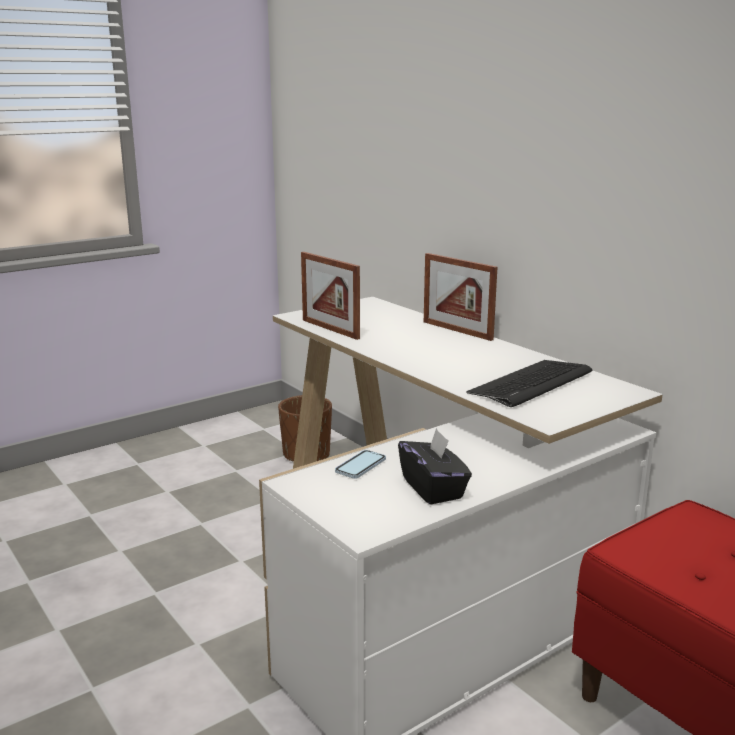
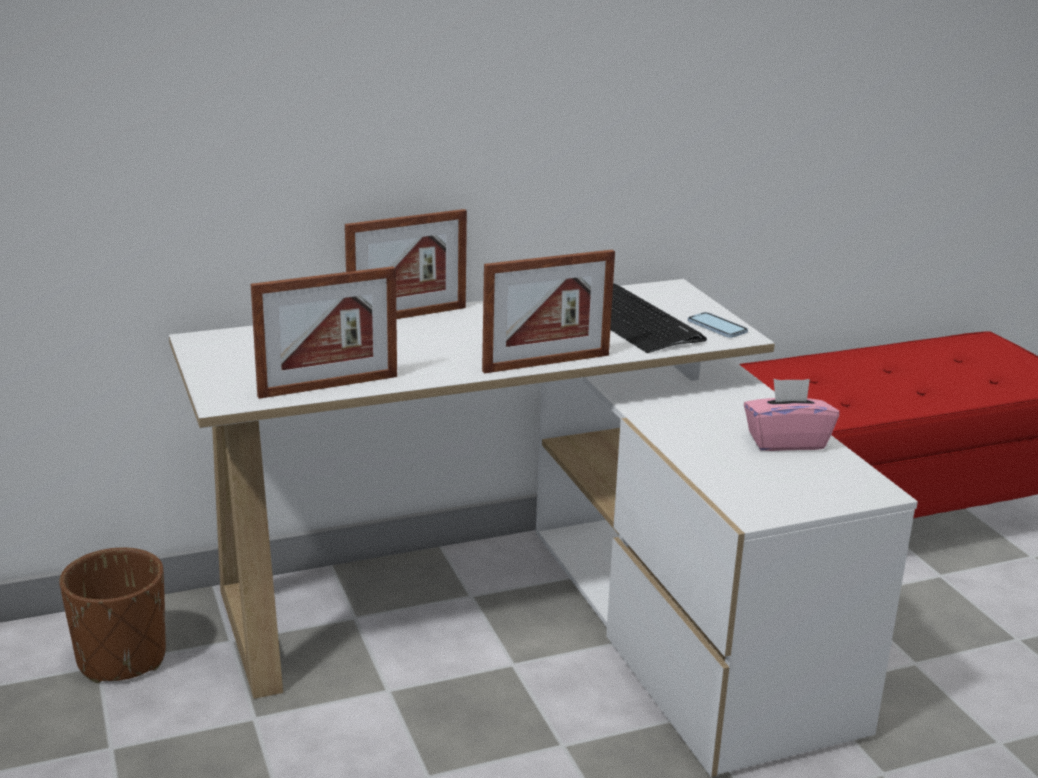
camera: 75 degrees left, 5 degrees up
phone [335,450,386,479] -> phone moved to [688,312,748,338]
black tissue box [398,428,472,505] -> pink tissue box [744,379,839,451]
none -> picture frame [482,250,615,373]

